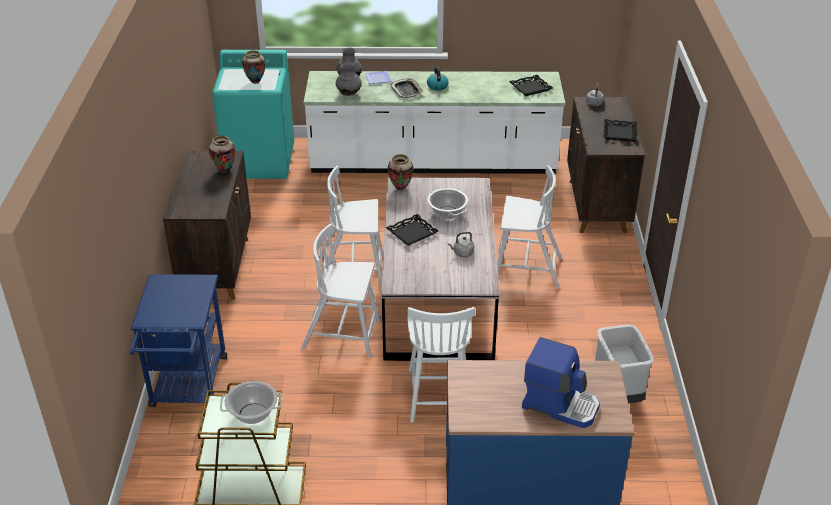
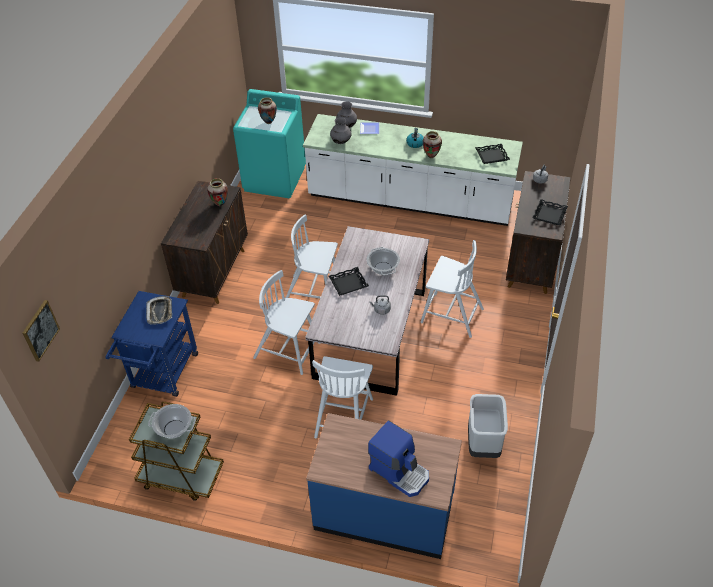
camera: 15 degrees right, 10 degrees up
vase [388,154,413,190] -> vase moved to [423,131,442,158]
tray [390,79,424,98] -> tray moved to [146,296,172,325]
none -> picture [23,300,60,362]

